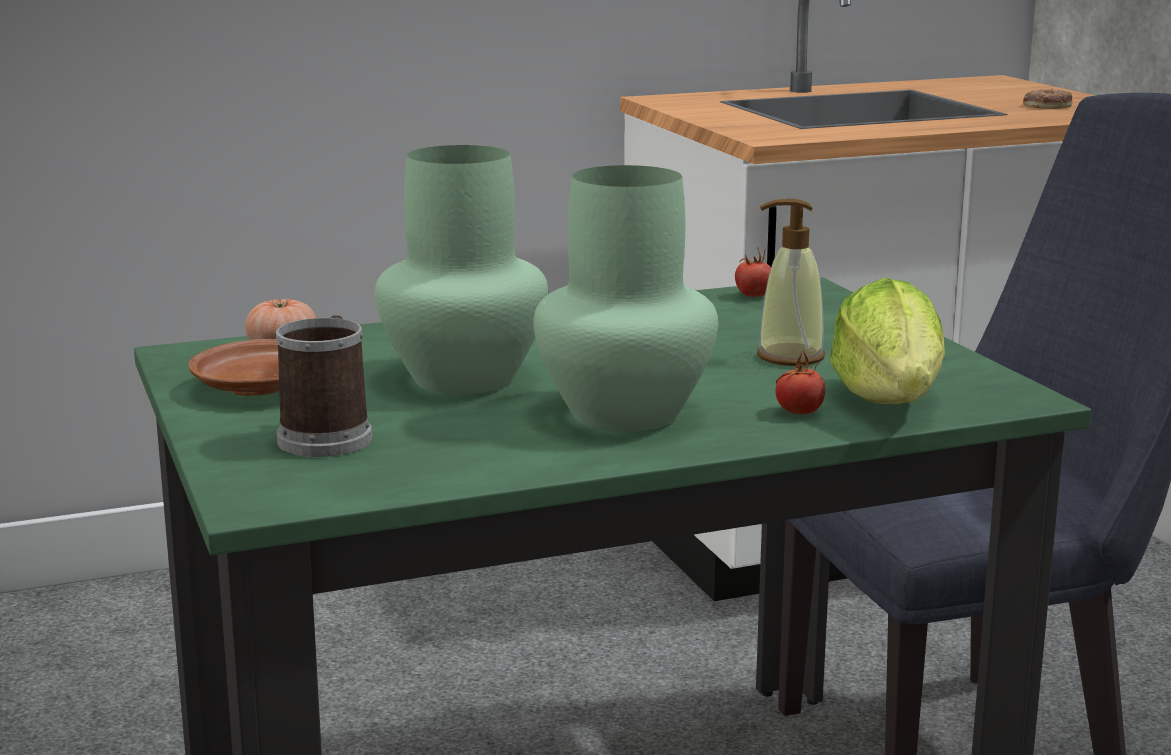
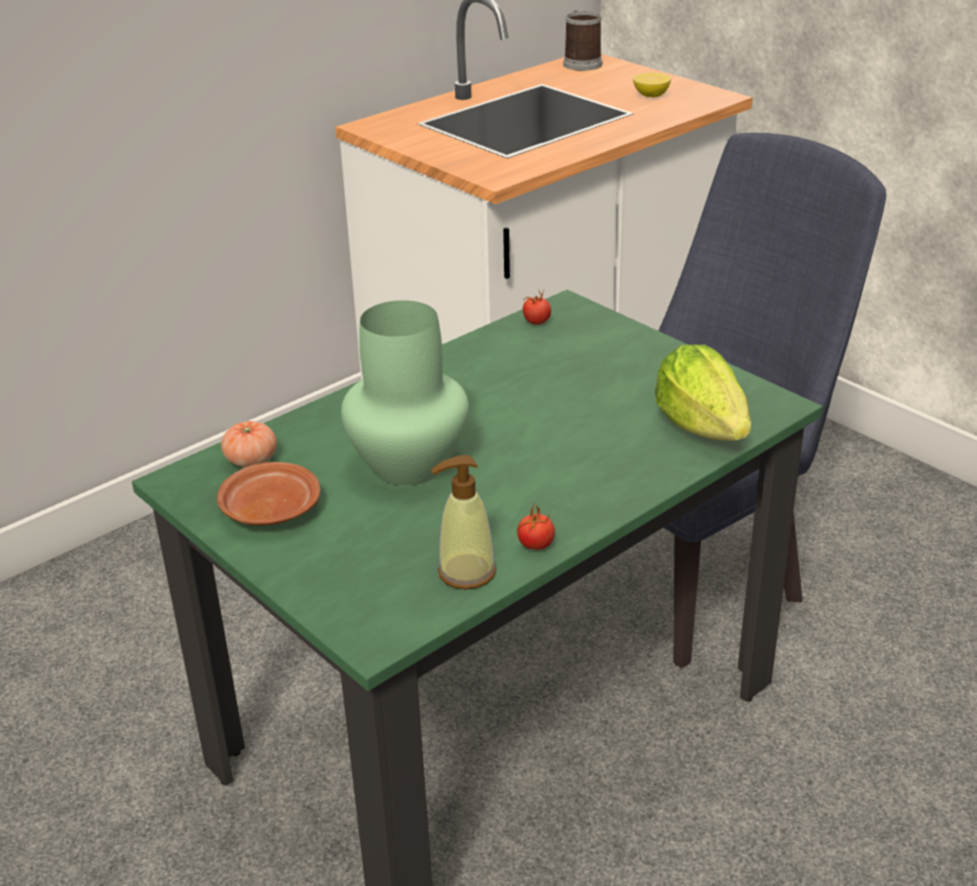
camera: 20 degrees left, 15 degrees up
mug [276,316,372,457] -> mug moved to [563,11,602,71]
green vase [534,165,718,432] -> none
soap dispenser [757,199,825,366] -> soap dispenser moved to [431,455,496,590]
tomato [775,352,825,415] -> tomato moved to [517,503,555,550]
donut [1023,88,1072,109] -> lemon [633,73,671,97]

